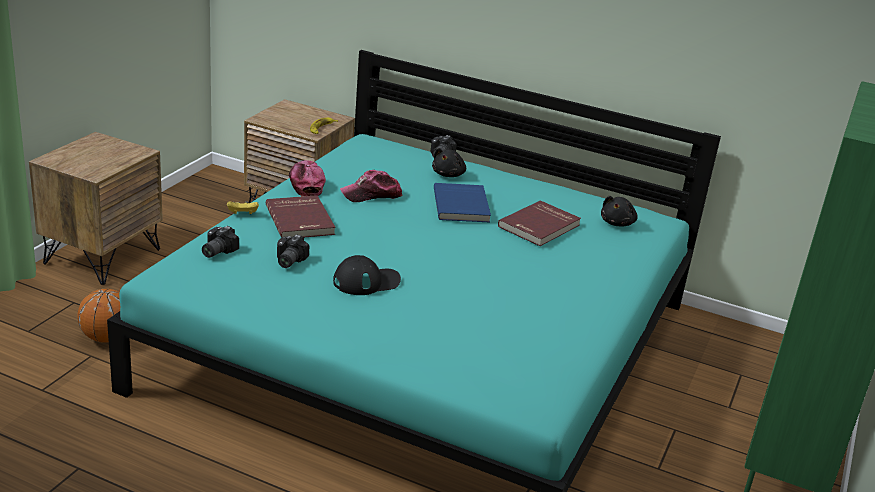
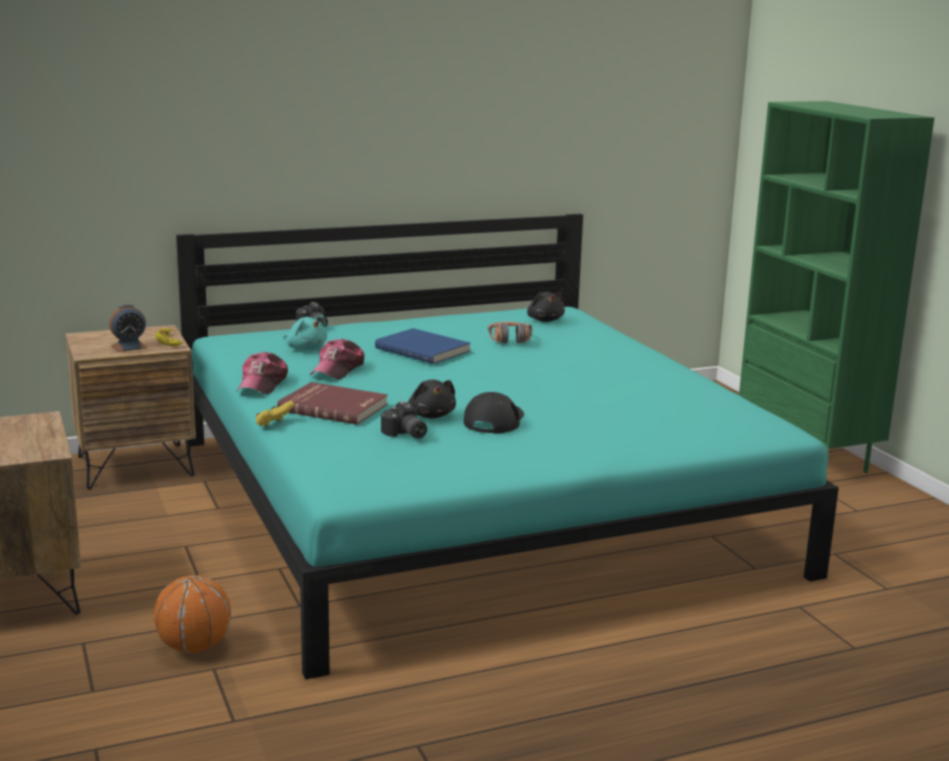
camera: 45 degrees left, 10 degrees down
camera [202,226,239,258] -> none
cap [289,160,326,196] -> cap turned 105 degrees counterclockwise [236,352,288,395]
black plush toy [432,148,466,177] -> black plush toy moved to [408,379,456,419]
red book [498,200,581,246] -> headphones [488,322,532,344]
none -> alarm clock [109,304,147,352]
none -> turquoise plush toy [284,315,327,350]

